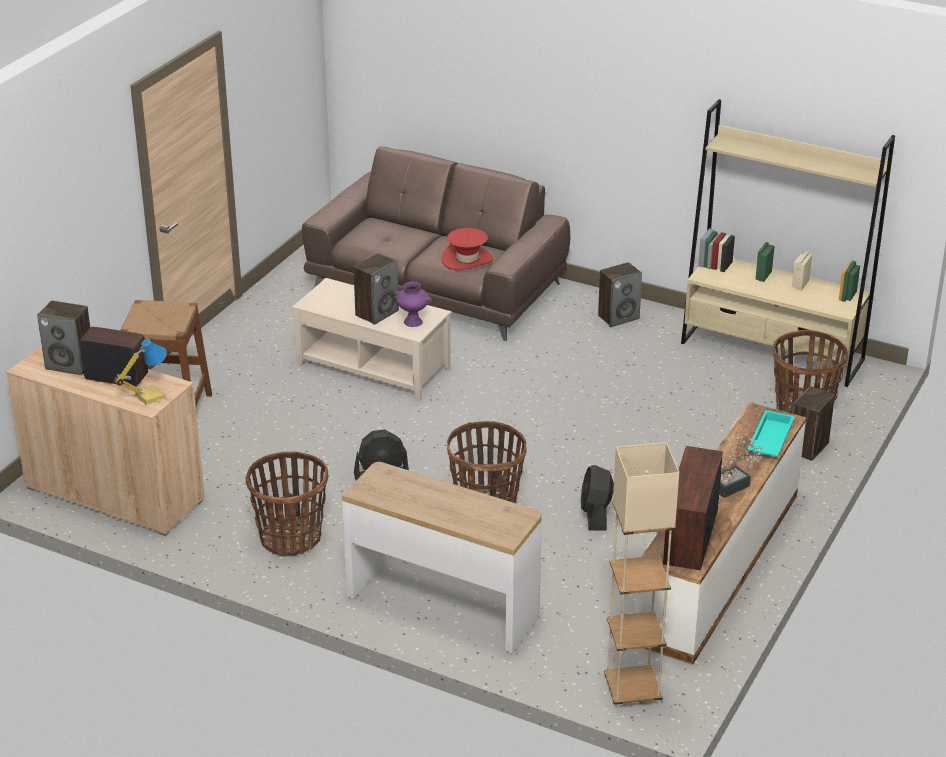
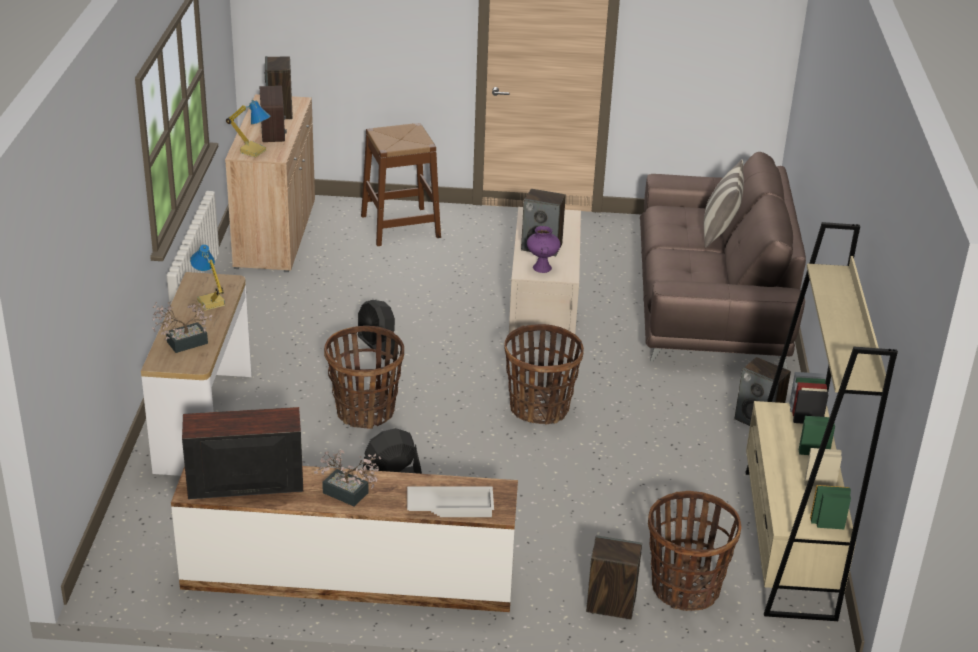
camera: 65 degrees right, 0 degrees up
basket [245,451,329,557] -> basket moved to [504,324,584,425]
red hat [442,228,493,271] -> none
beige floor lamp [604,442,679,709] -> none
turquoise tray [747,410,795,457] -> white tray [407,486,494,517]
none -> potted plant [152,301,212,353]
none -> table lamp [190,244,225,311]
none -> pillow [704,159,744,248]

